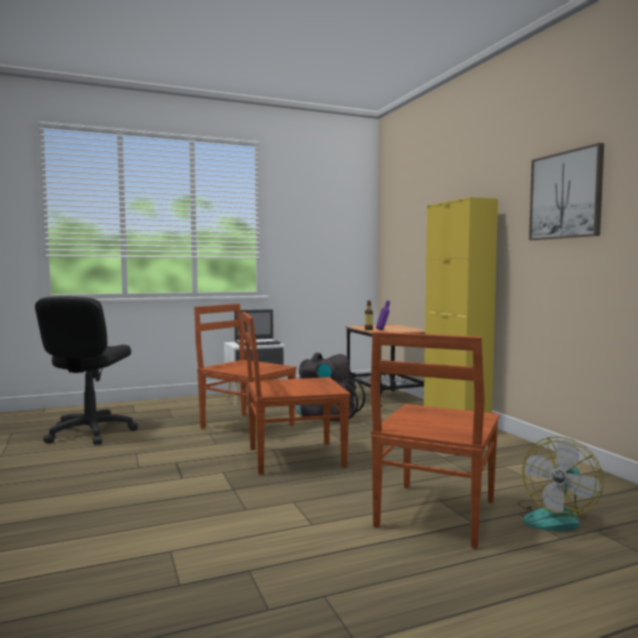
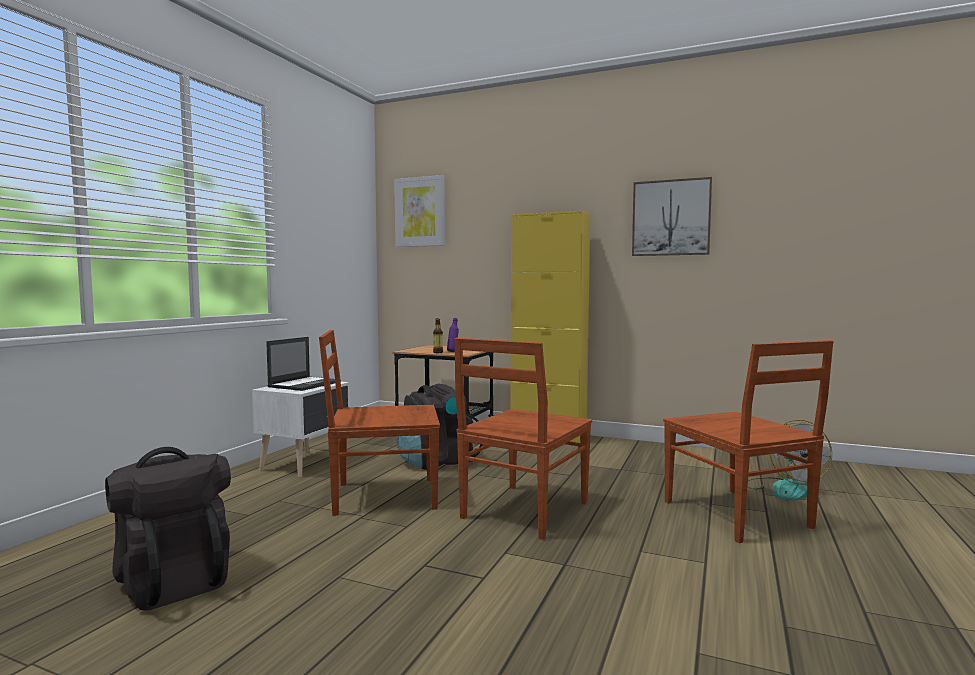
camera: 45 degrees left, 0 degrees up
black office chair [35,296,138,445] -> black backpack [105,447,231,611]
none -> picture [394,175,445,247]

